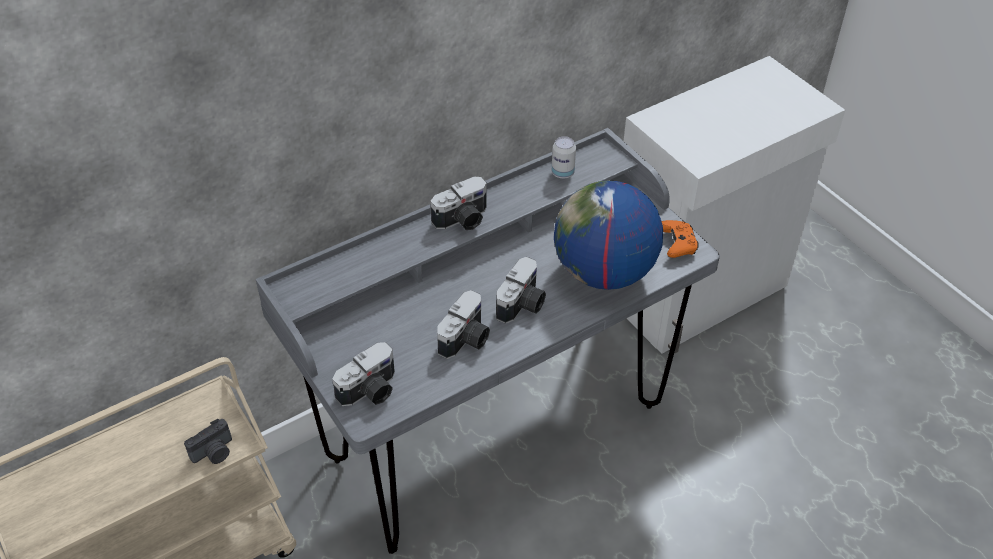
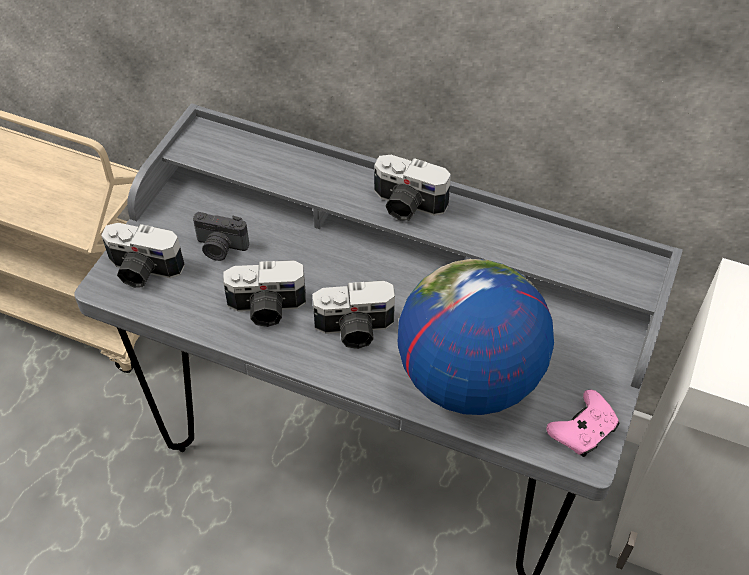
camera: 55 degrees right, 5 degrees up
camera [184,419,232,464] -> camera moved to [193,212,249,261]
can [552,136,576,179] -> none
orange game controller [662,220,699,258] -> pink game controller [547,390,619,457]

